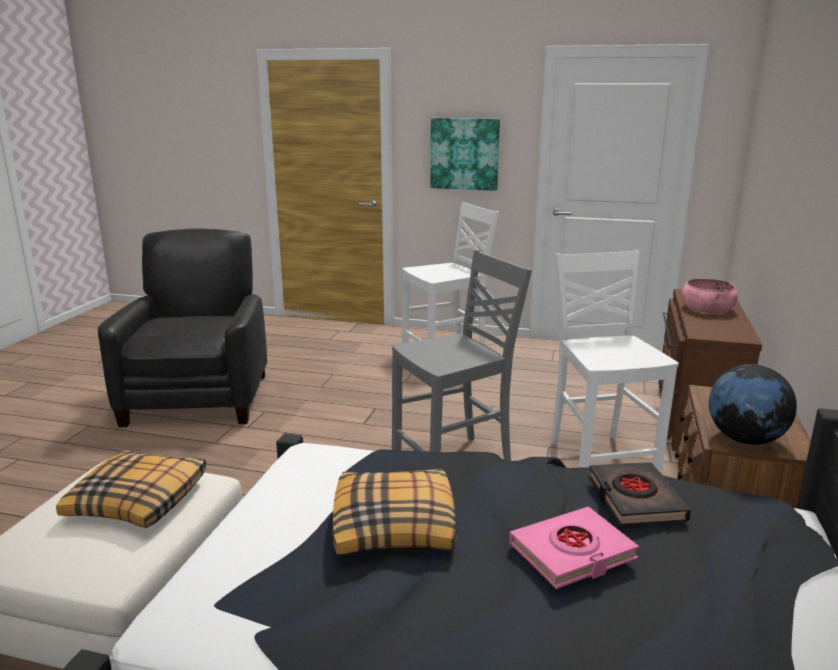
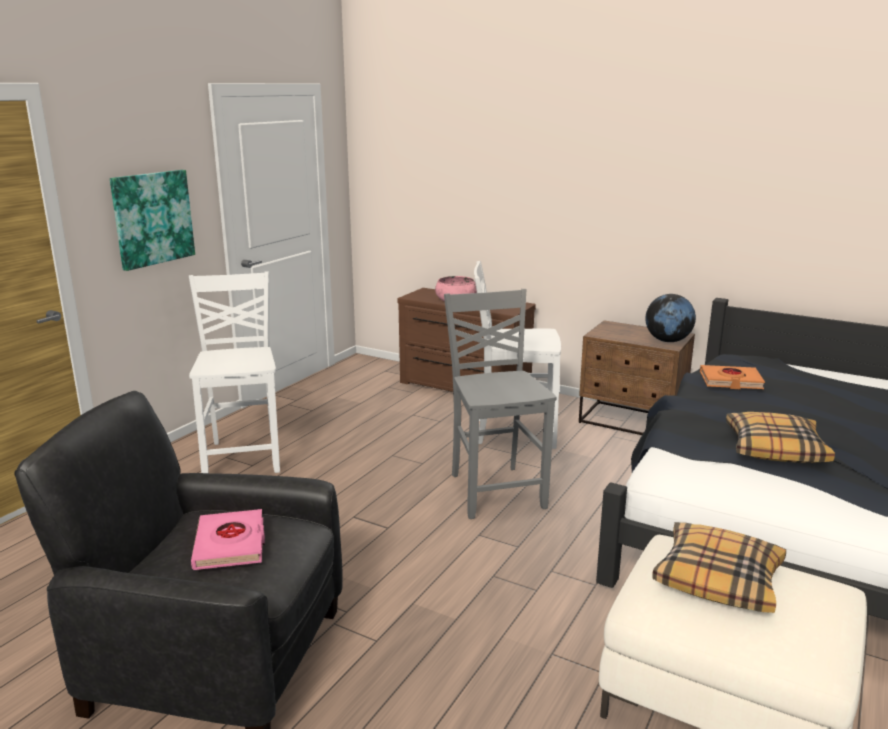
camera: 75 degrees left, 0 degrees up
pink book [509,506,639,589] -> pink book moved to [191,509,265,570]
black book [588,462,691,525] -> orange book [700,365,765,389]

